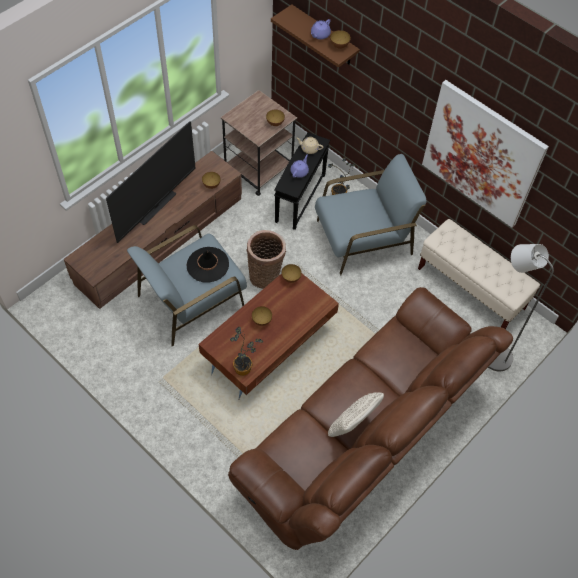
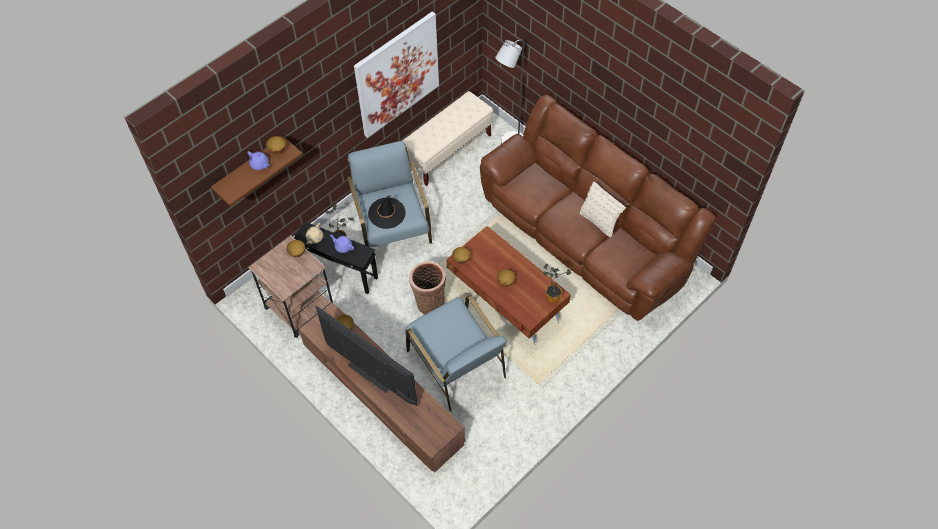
camera: 85 degrees left, 0 degrees up
black hat [187,247,229,283] -> black hat moved to [368,196,406,229]

